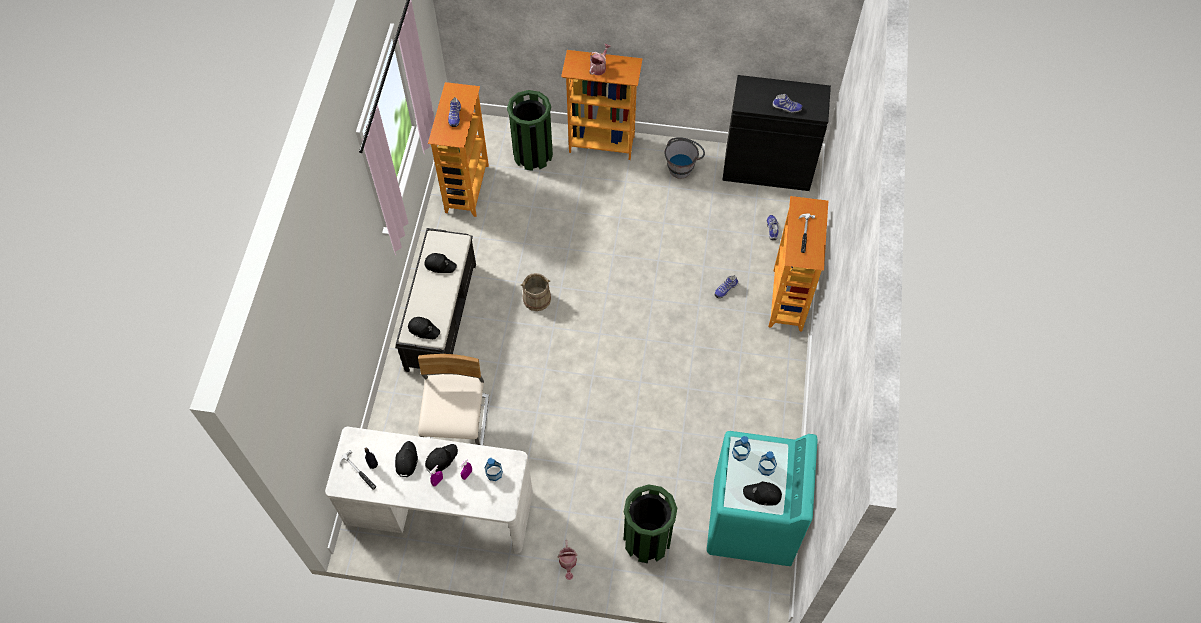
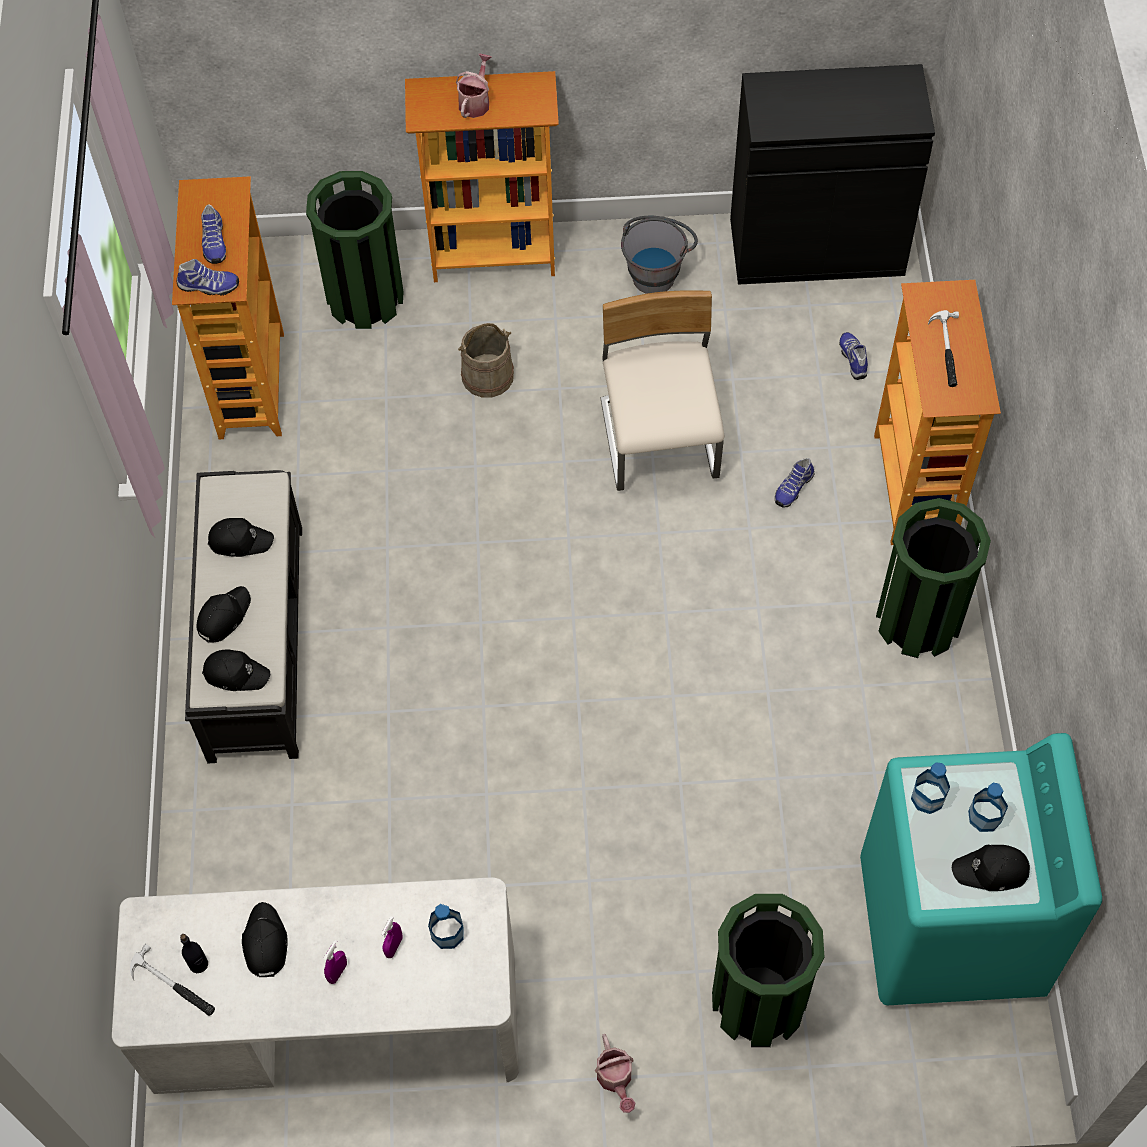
camera: 10 degrees left, 0 degrees up
beige chair [418,354,489,445] -> beige chair moved to [601,290,724,491]
black cap [425,444,458,473] -> black cap moved to [197,586,251,643]
beige bucket [520,273,551,311] -> beige bucket moved to [458,323,514,398]
shoe [772,94,803,114] -> shoe moved to [176,259,239,295]
none -> green trash can [876,498,991,658]

